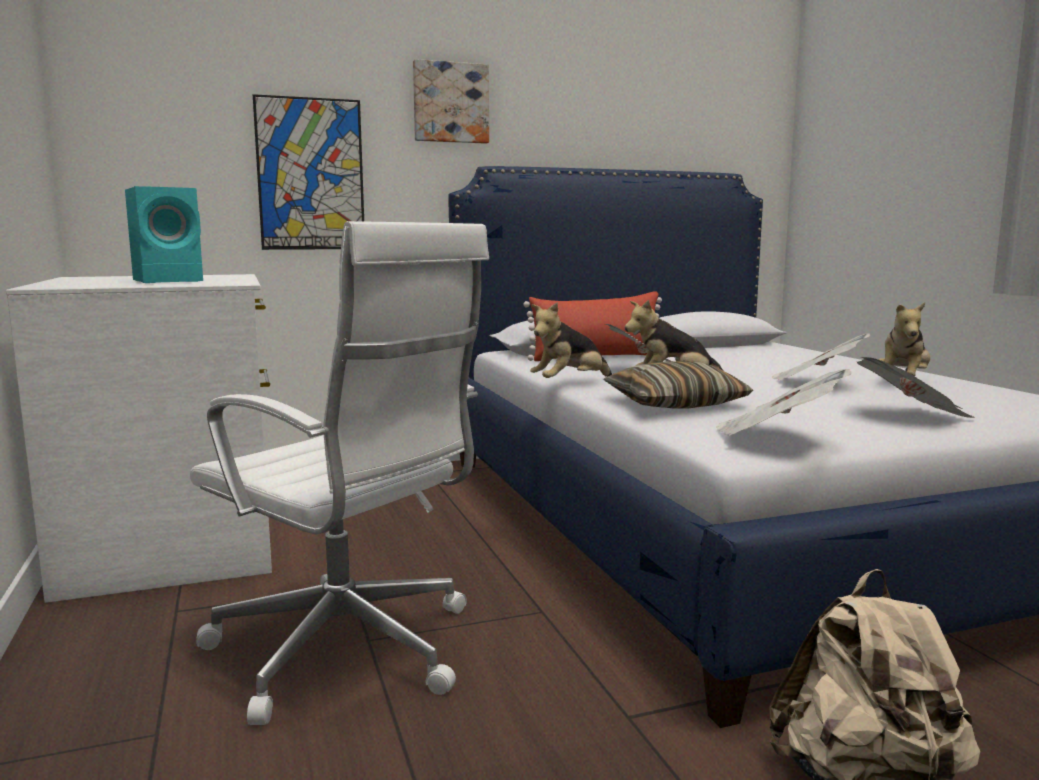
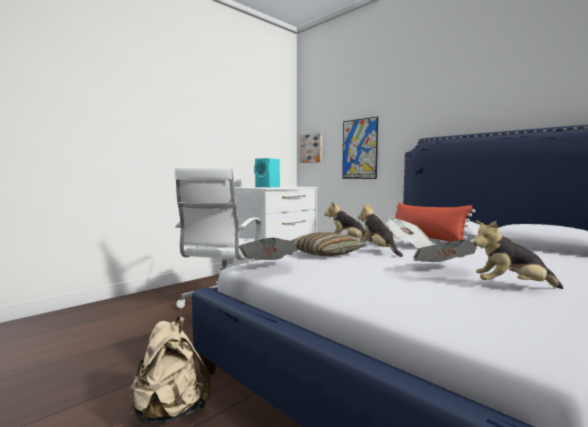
camera: 65 degrees right, 5 degrees down
picture [413,59,489,144] -> picture moved to [300,133,322,163]
newspaper [857,357,975,418] -> none

